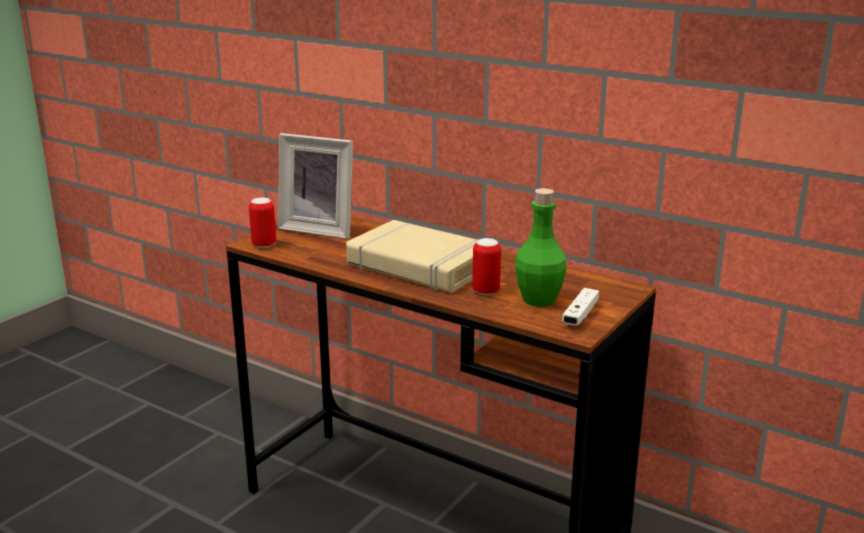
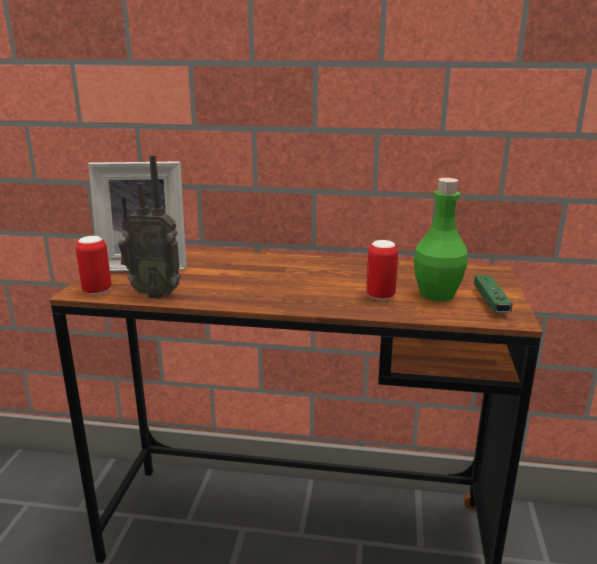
camera: 25 degrees left, 0 degrees up
beige book [346,220,477,293] -> none
white game controller [562,288,599,326] -> green game controller [474,275,512,313]
none -> radio [118,155,181,299]

